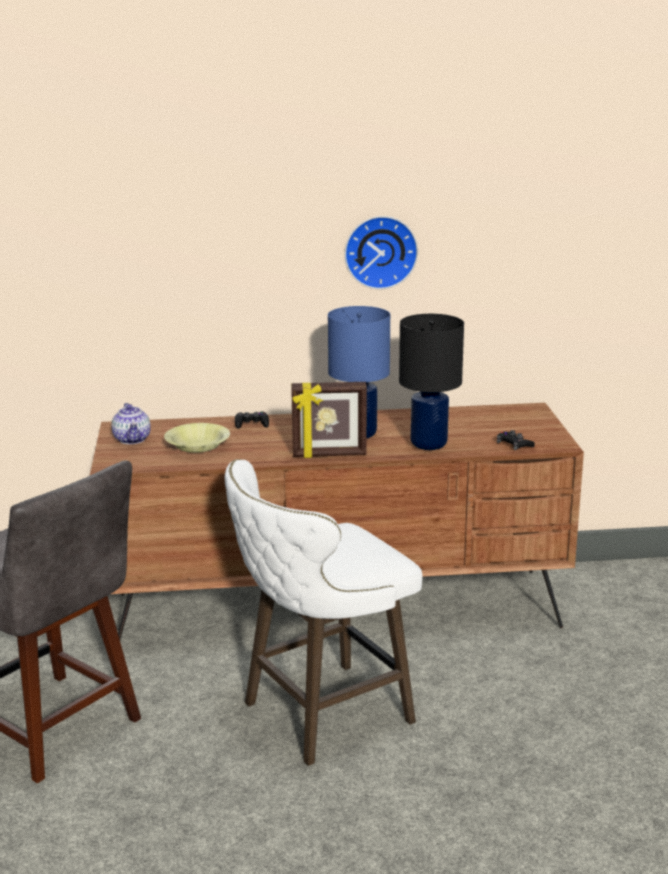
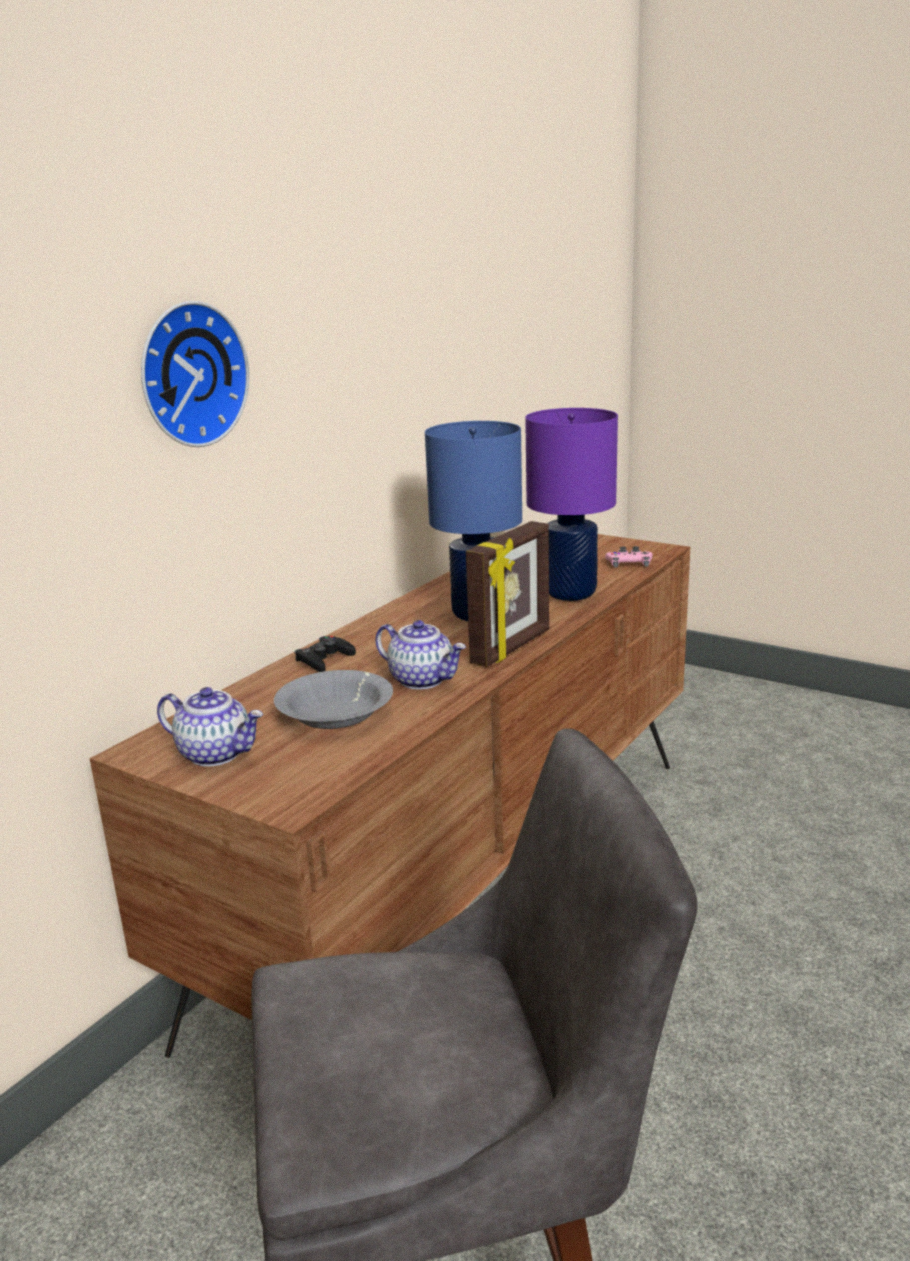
camera: 50 degrees left, 0 degrees up
yellow bowl [164,423,230,453] -> grey bowl [274,670,393,729]
white stool [225,459,423,766] -> none
wall clock [344,216,418,289] -> wall clock moved to [141,301,249,447]
black table lamp [399,314,464,450] -> purple table lamp [525,408,618,601]
black game controller [497,430,535,450] -> pink game controller [605,546,653,568]
none -> teapot [375,620,466,689]

